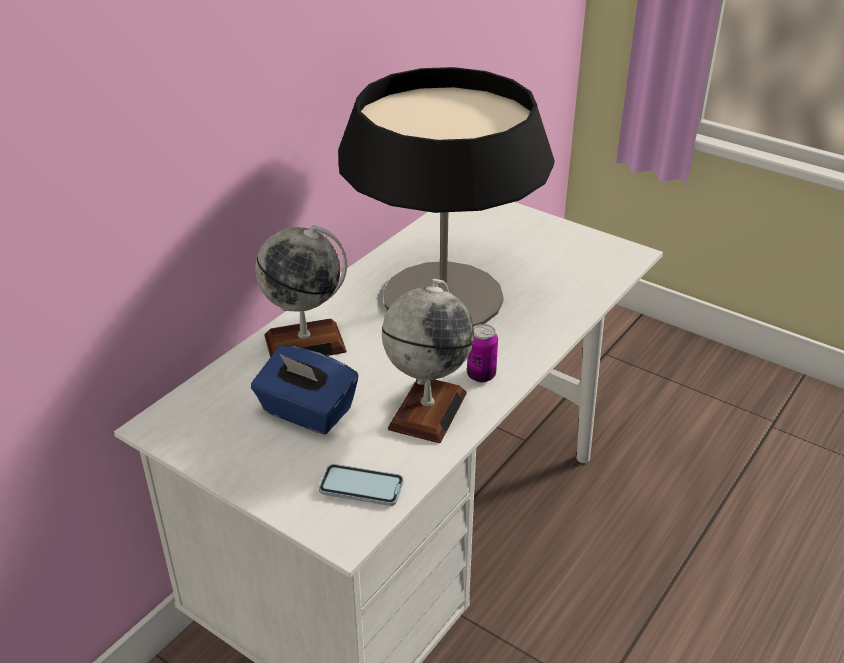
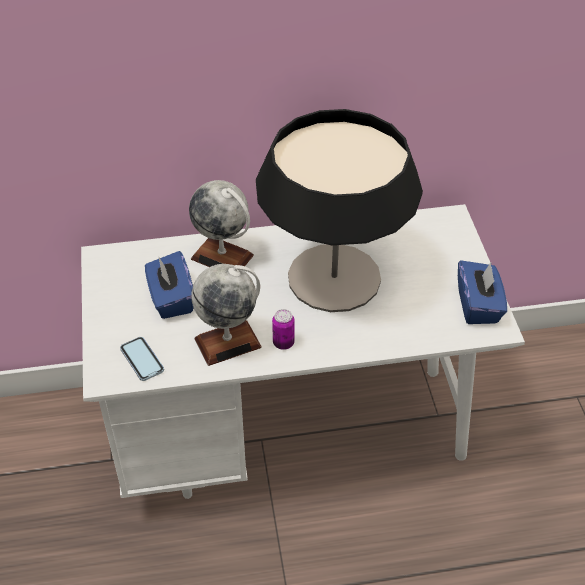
camera: 45 degrees right, 10 degrees up
none -> blue tissue box [458,260,507,324]

